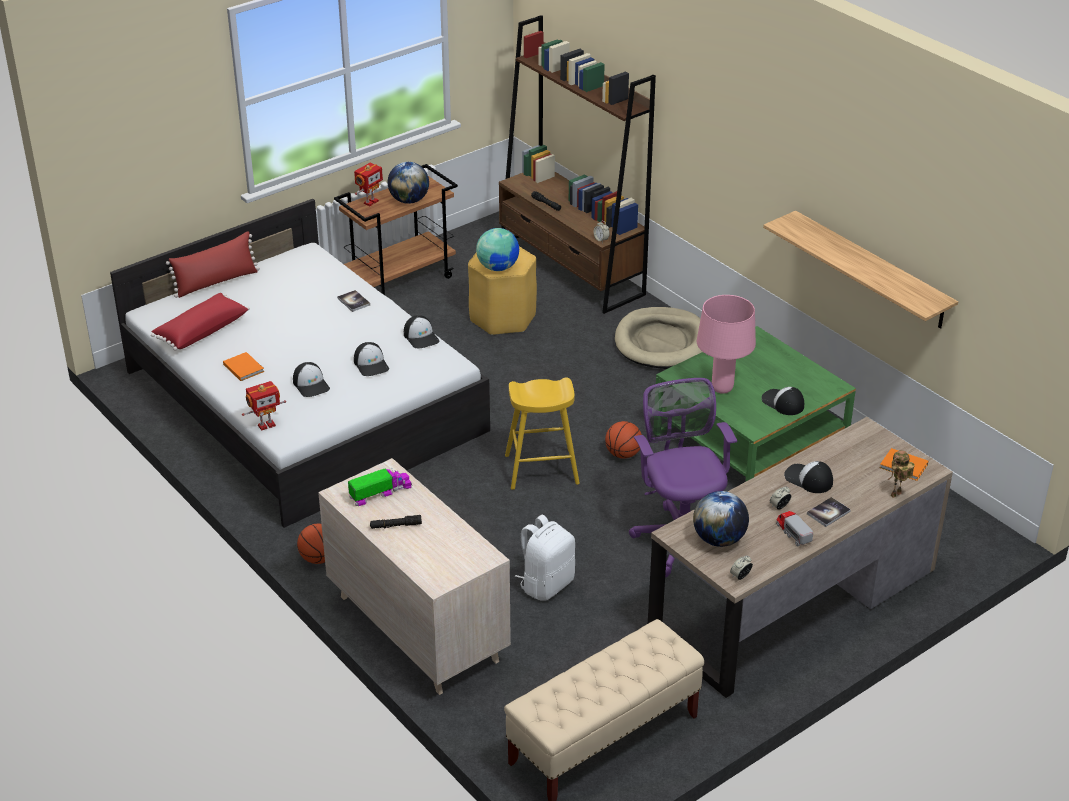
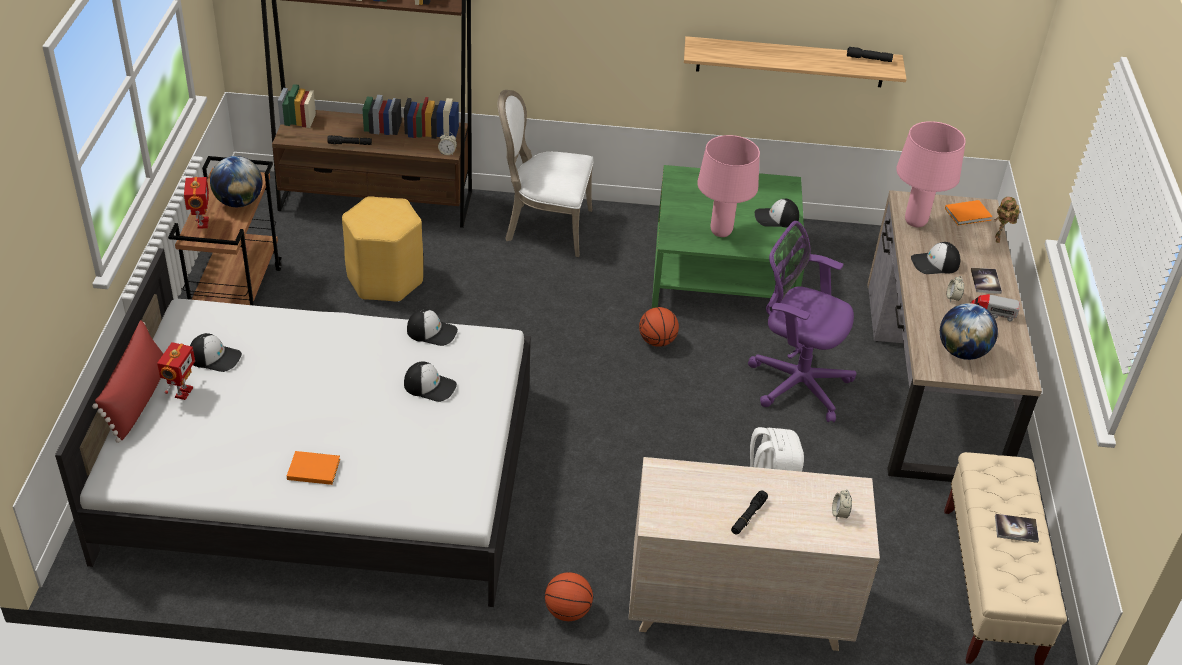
camera: 50 degrees left, 5 degrees up
red pillow [151,293,250,351] -> none
toy robot [242,381,286,431] -> toy robot moved to [157,342,195,400]
cap [293,362,330,397] -> cap moved to [190,333,242,372]
book [337,290,370,312] -> book moved to [995,514,1039,543]
toy truck [348,468,412,506] -> none
globe [476,228,519,271] -> none
yellow stool [505,378,580,490] -> none
beige dog bed [615,307,702,369] -> white chair [498,90,594,257]
alarm clock [730,555,753,580] -> alarm clock moved to [832,490,852,520]
none -> black flashlight [847,47,893,62]
none -> pink table lamp [896,121,966,227]

